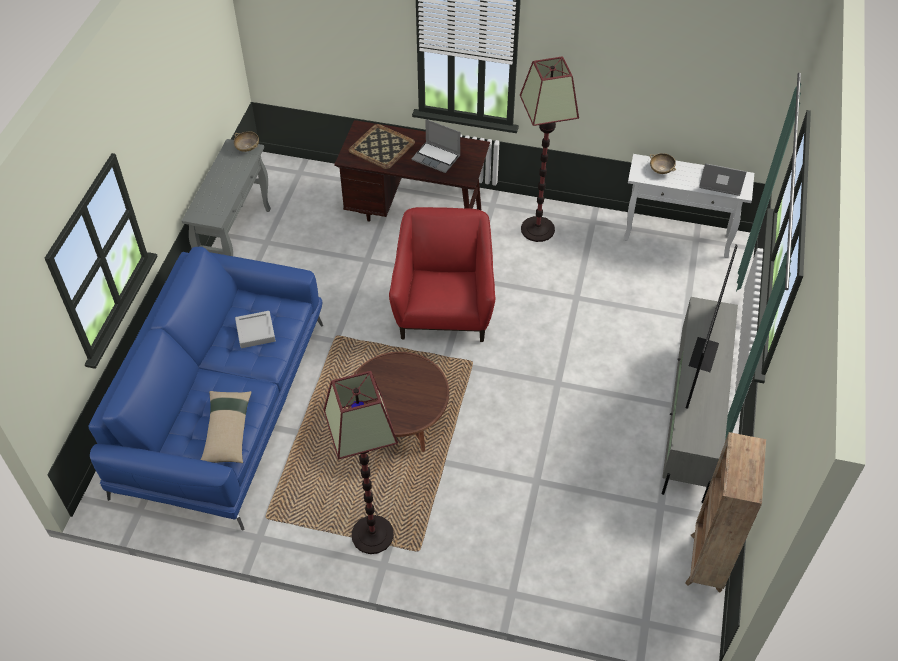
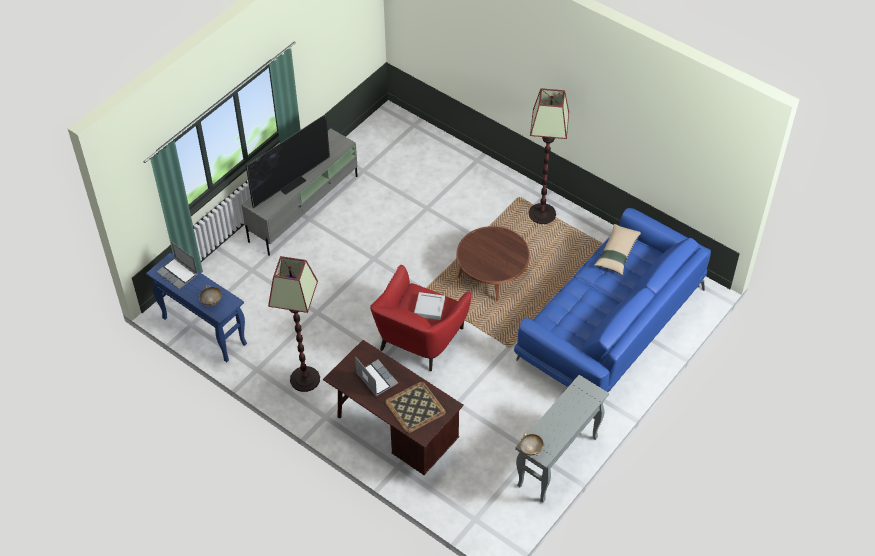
camera: 155 degrees left, 0 degrees up
grey tray [235,311,276,348] -> grey tray moved to [414,292,445,320]
white console table [623,154,754,258] -> blue console table [146,253,247,362]
brown bookcase [685,432,766,593] -> none

